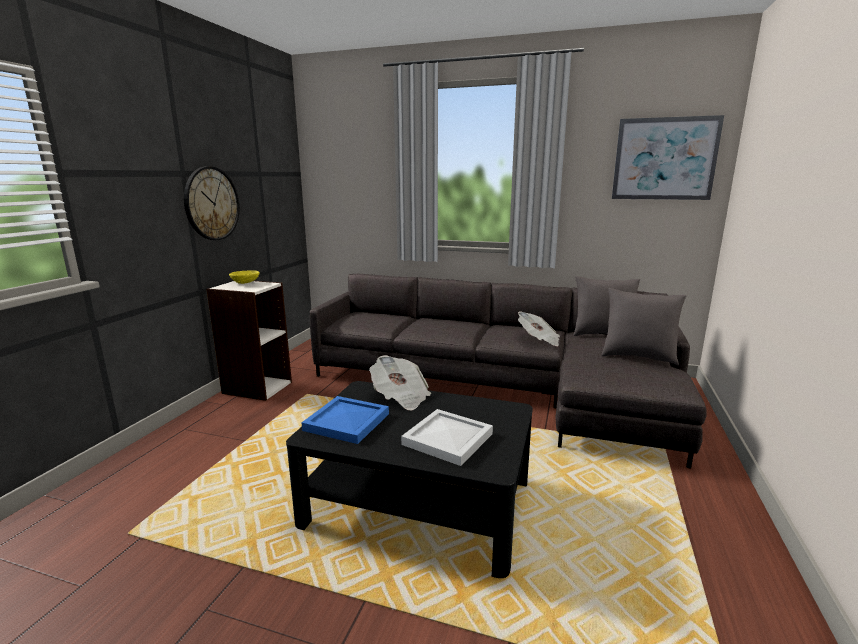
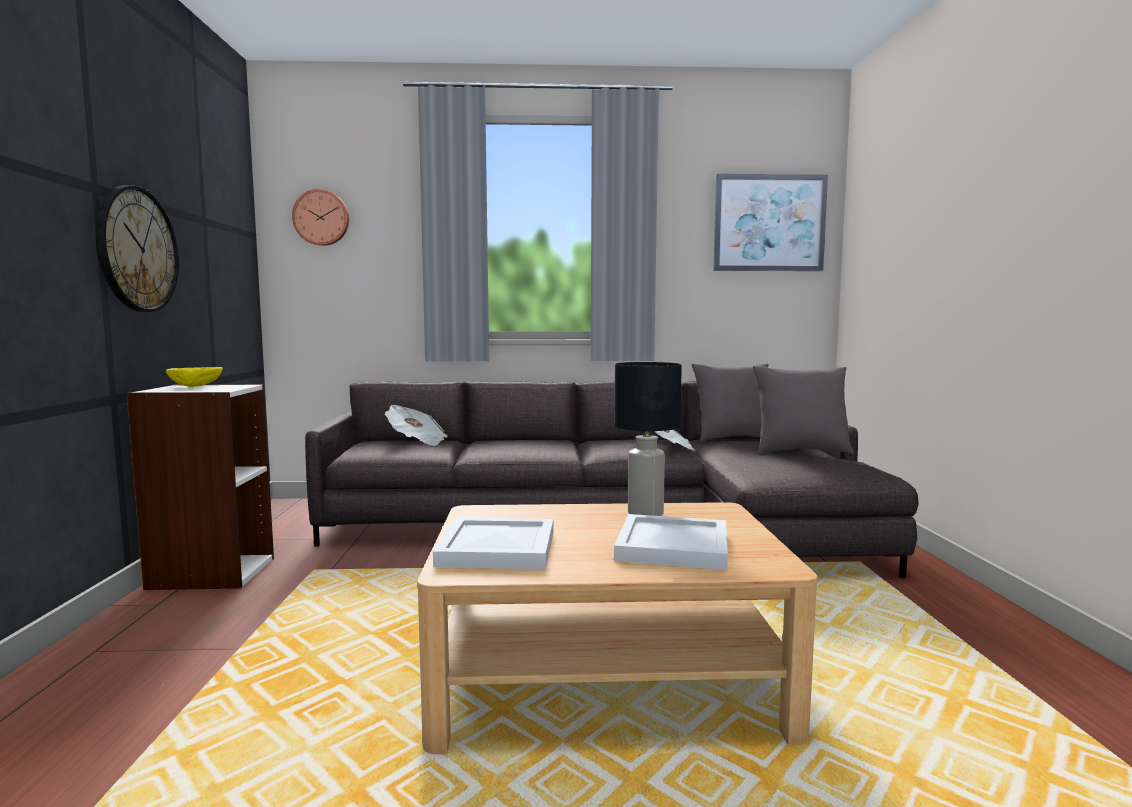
camera: 20 degrees left, 10 degrees down
black coffee table [286,381,533,578] -> beige coffee table [417,502,818,754]
blue tray [301,396,389,444] -> white tray [433,518,553,569]
newspaper [369,355,431,410] -> newspaper moved to [385,405,448,446]
none -> wall clock [292,189,349,246]
none -> black table lamp [614,362,682,516]

